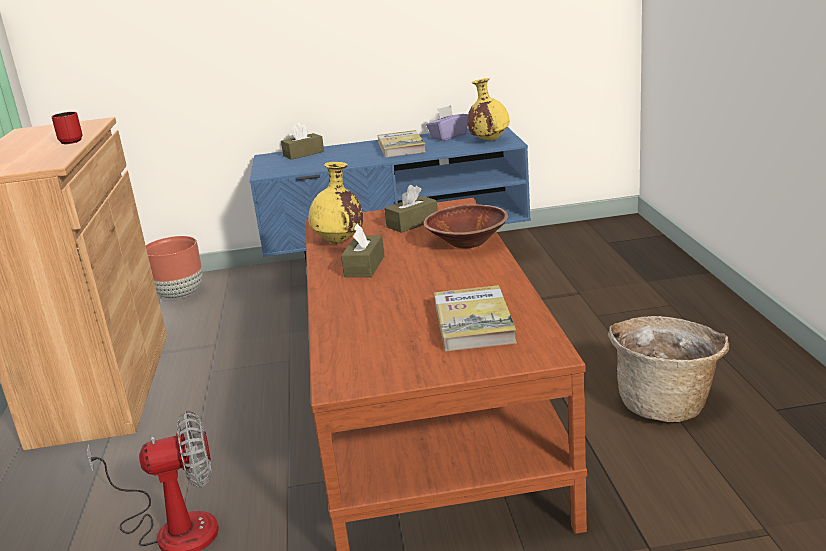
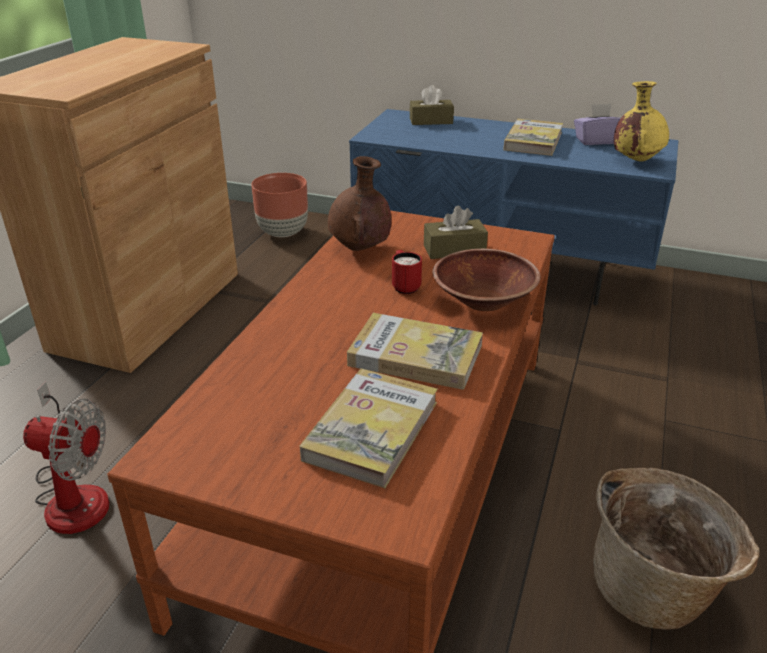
camera: 25 degrees right, 10 degrees up
red mug [51,112,82,144] -> red mug moved to [392,250,422,294]
yellow vase [309,162,363,244] -> brown vase [328,156,391,251]
brown tissue box [341,223,384,277] -> none
none -> book [347,313,483,390]

